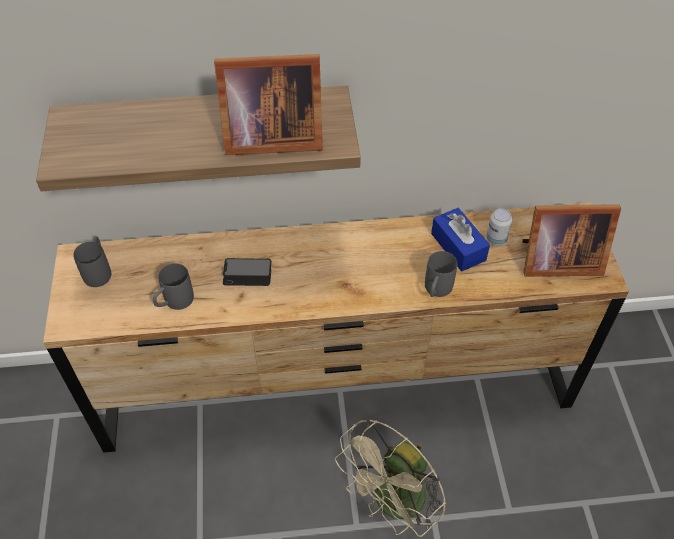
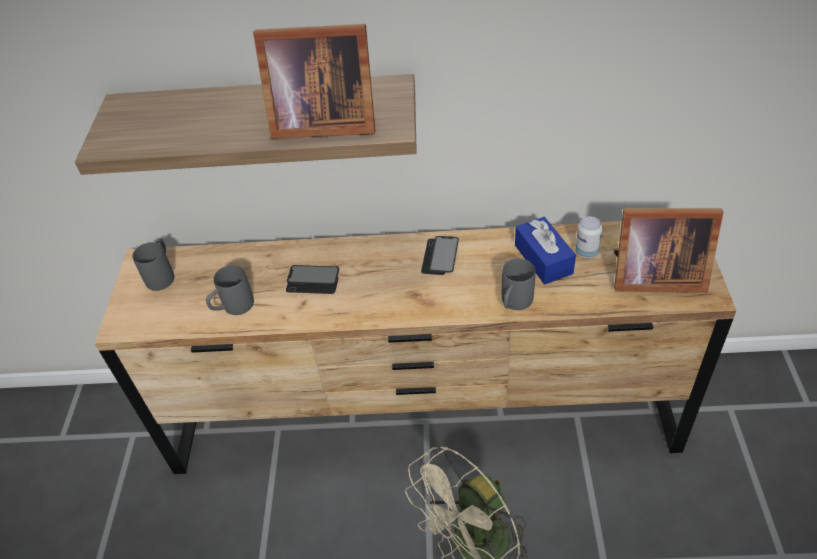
camera: 10 degrees right, 5 degrees down
none -> phone [421,236,459,275]

